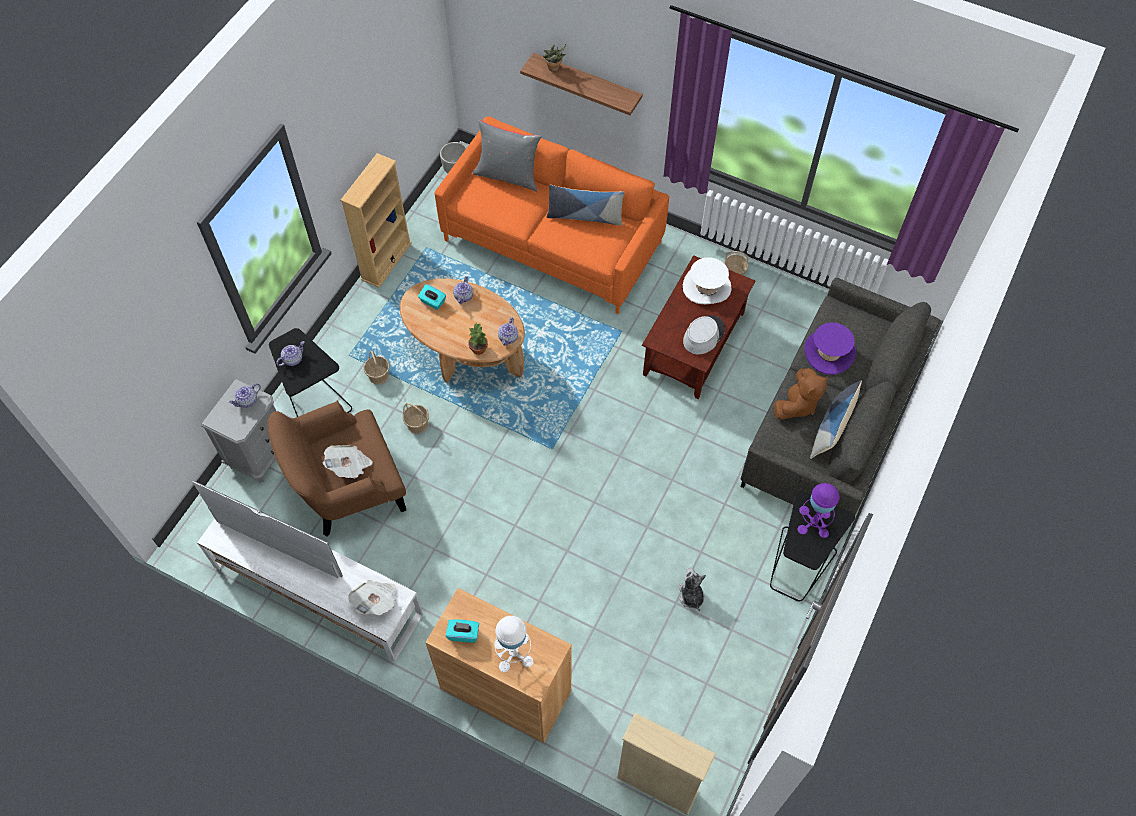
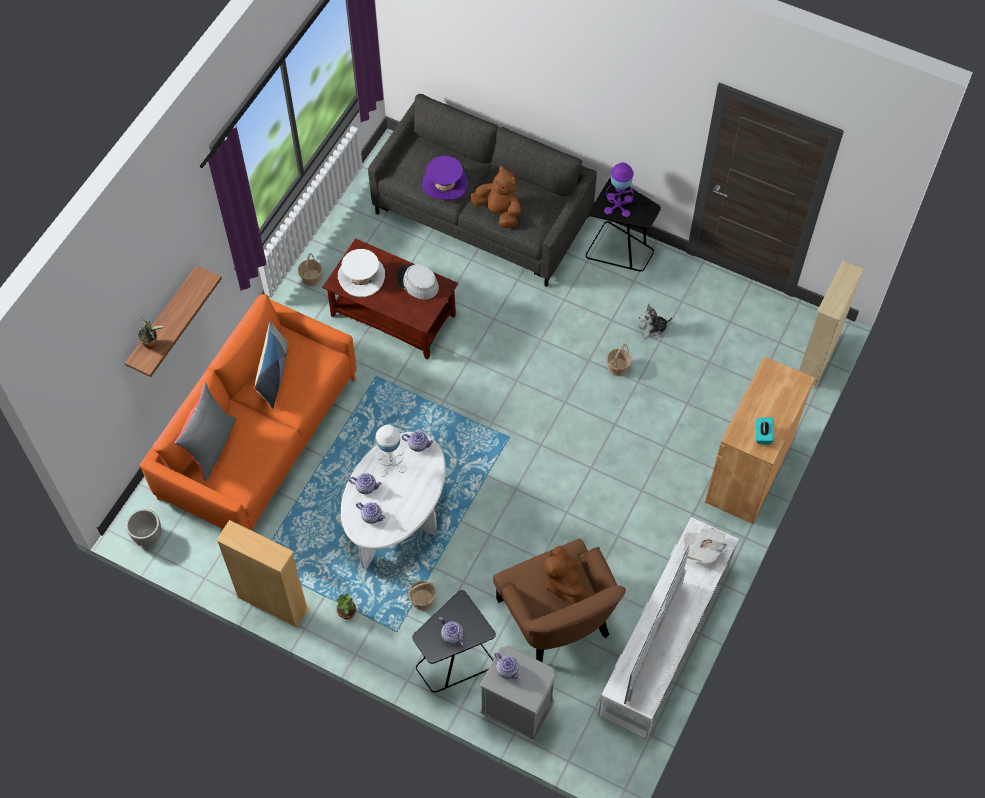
camera: 90 degrees left, 0 degrees up
newspaper [322,445,373,479] -> brown plush toy [544,546,588,604]
brown coffee table [400,278,525,383] -> white coffee table [341,432,446,569]
basket [403,403,429,434] -> basket moved to [606,344,632,376]
turquoise tissue box [418,284,446,310] -> teapot [356,502,386,524]
potted plant [468,322,488,355] -> potted plant moved to [336,593,356,620]
white table lamp [494,616,533,672] -> white table lamp moved to [375,425,407,477]
pillow [810,380,862,459] -> none

